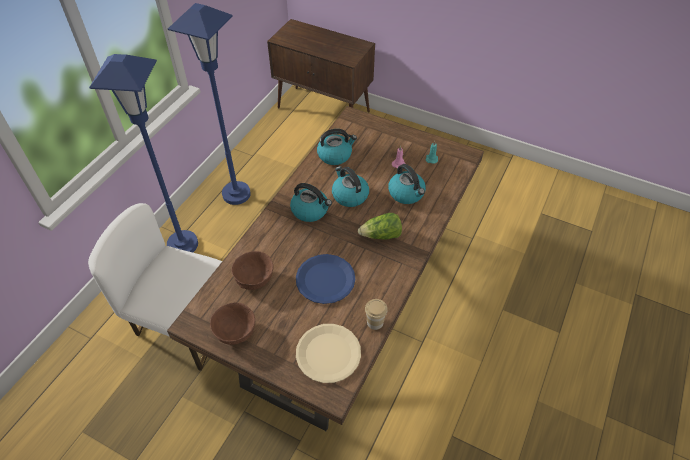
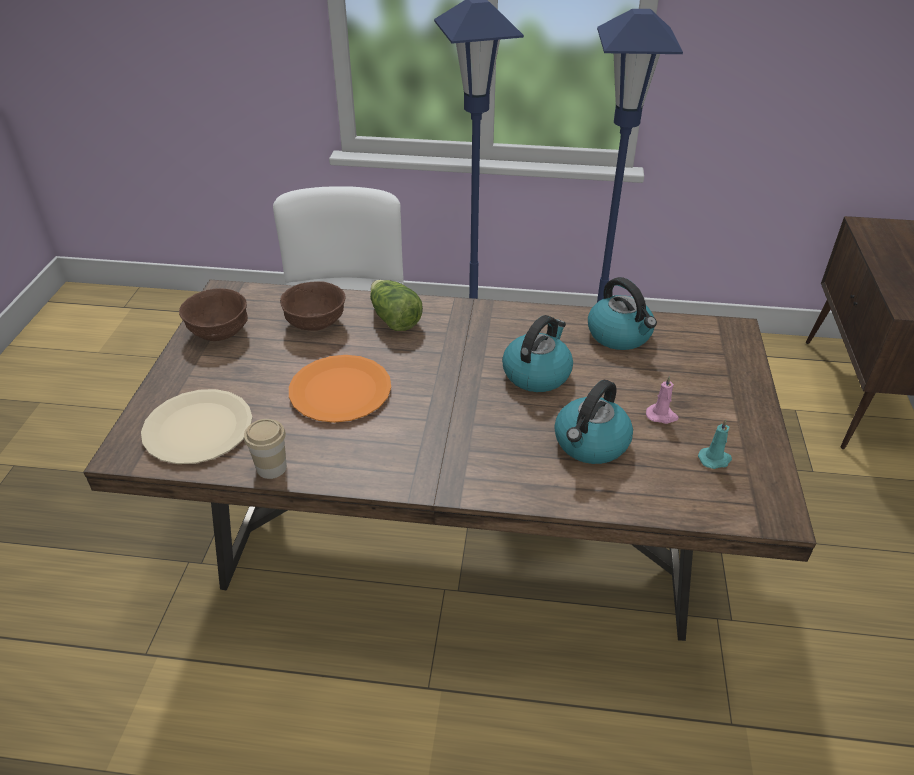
camera: 70 degrees right, 10 degrees down
kettle [290,183,332,222] -> none
blue plate [296,254,355,304] -> orange plate [289,355,391,423]
lettuce [358,213,402,240] -> lettuce moved to [370,280,423,331]

